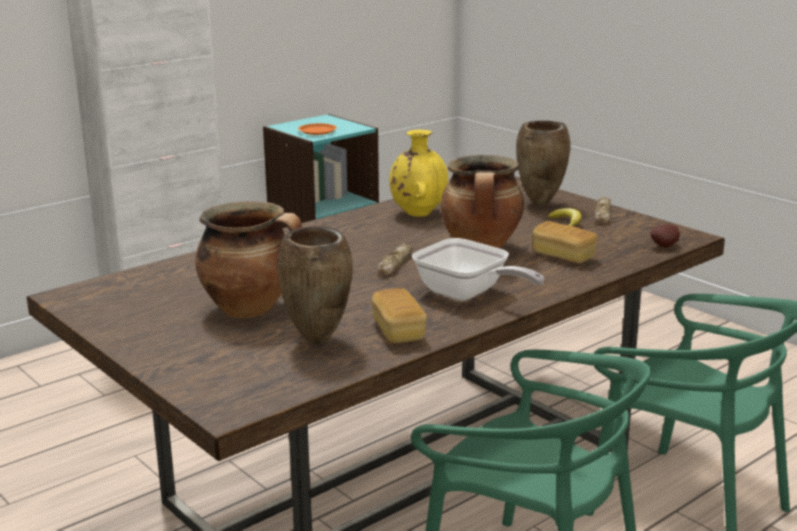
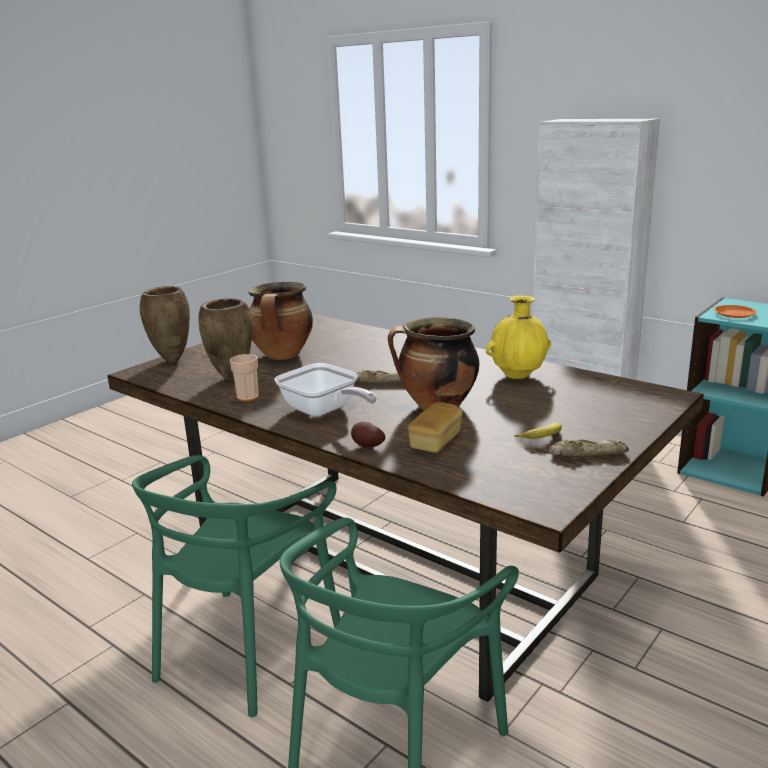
camera: 80 degrees right, 0 degrees up
bread [372,288,427,344] -> cup [230,354,259,402]
frying pan [412,238,544,301] -> frying pan turned 75 degrees counterclockwise [275,363,377,417]
brown vase [516,120,571,206] -> brown vase moved to [139,286,190,362]
potato [650,224,680,247] -> potato moved to [351,421,385,447]

